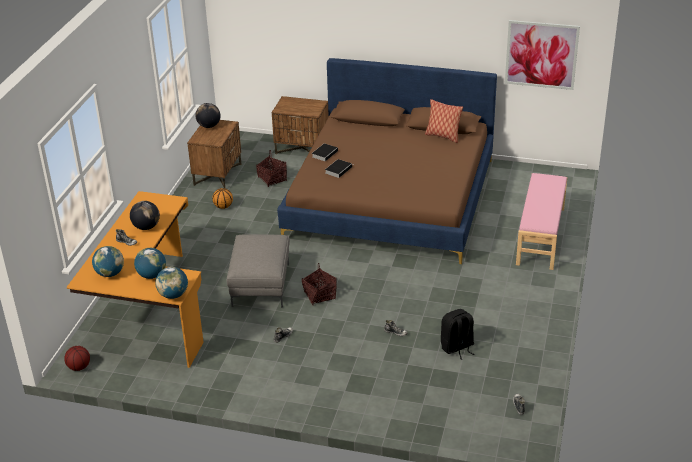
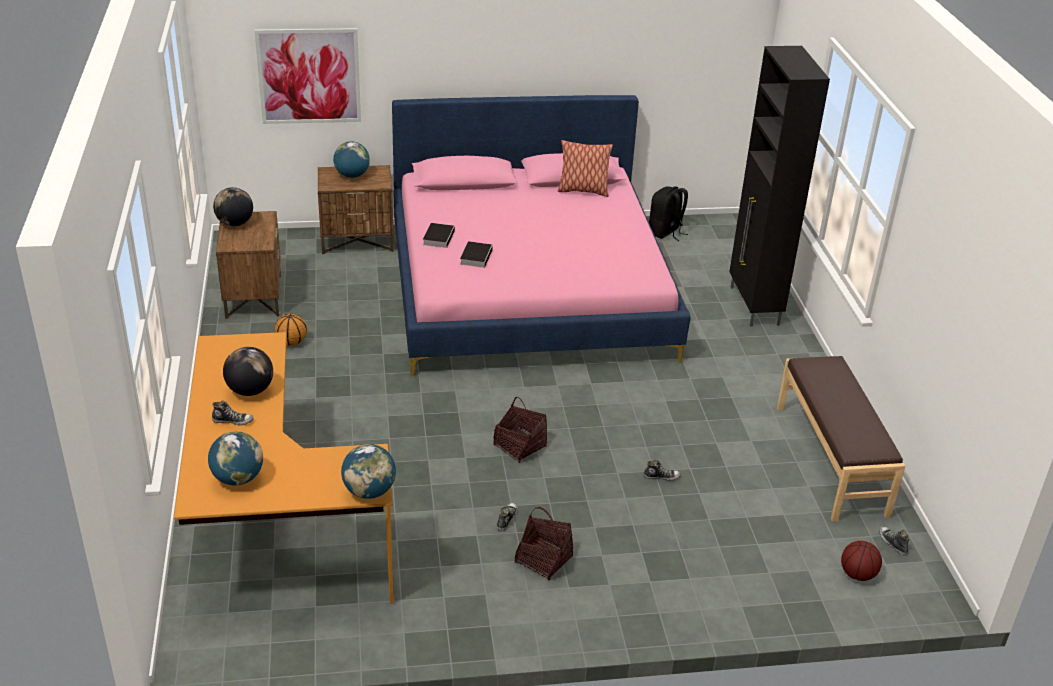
camera: 25 degrees left, 0 degrees up
basketball [64,346,90,371] -> basketball moved to [841,541,882,581]
globe [134,248,166,279] -> globe moved to [333,141,370,178]
grey ottoman [227,234,290,308] -> none
basket [256,150,287,187] -> basket moved to [515,507,573,581]
brown bed [277,58,497,264] -> pink bed [392,95,691,376]
black backpack [441,309,475,360] -> black backpack moved to [649,186,688,241]
picture [505,20,580,90] -> picture moved to [254,28,361,124]
pink bench [516,173,567,270] -> black cabinet [729,46,830,327]
none -> brown bench [777,356,905,522]

